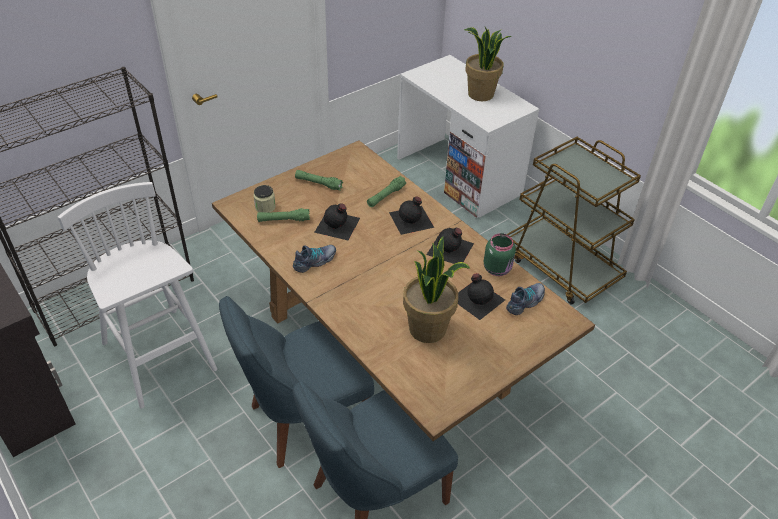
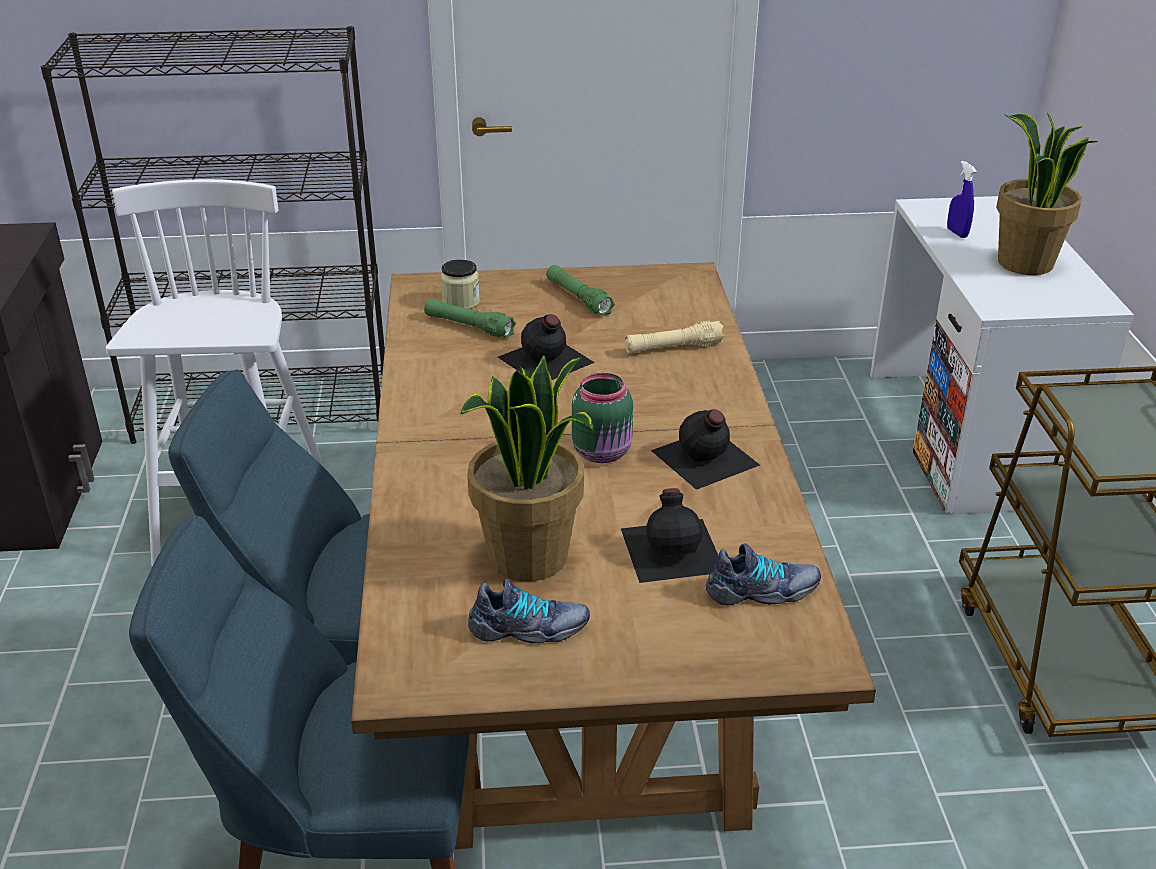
camera: 35 degrees right, 10 degrees down
shoe [293,245,336,273] -> shoe moved to [468,579,590,643]
green flashlight [367,176,406,207] -> beige flashlight [625,321,724,353]
black bottle [389,197,435,235] -> none
green jar [484,233,516,276] -> green jar moved to [572,373,633,463]
none -> blue spray bottle [947,161,977,238]

